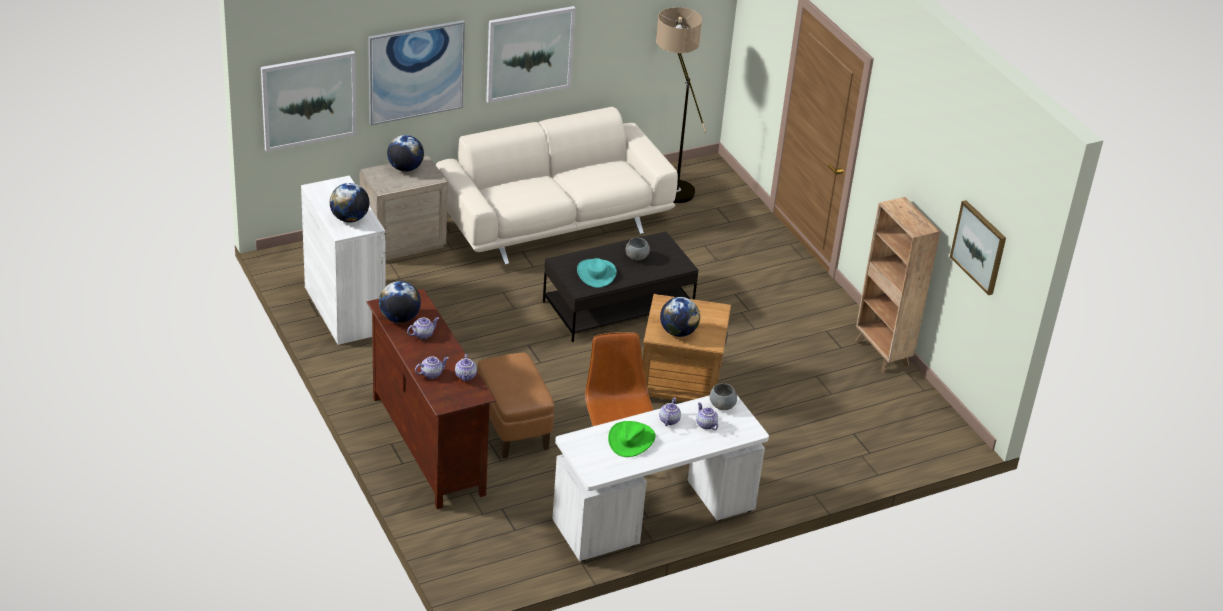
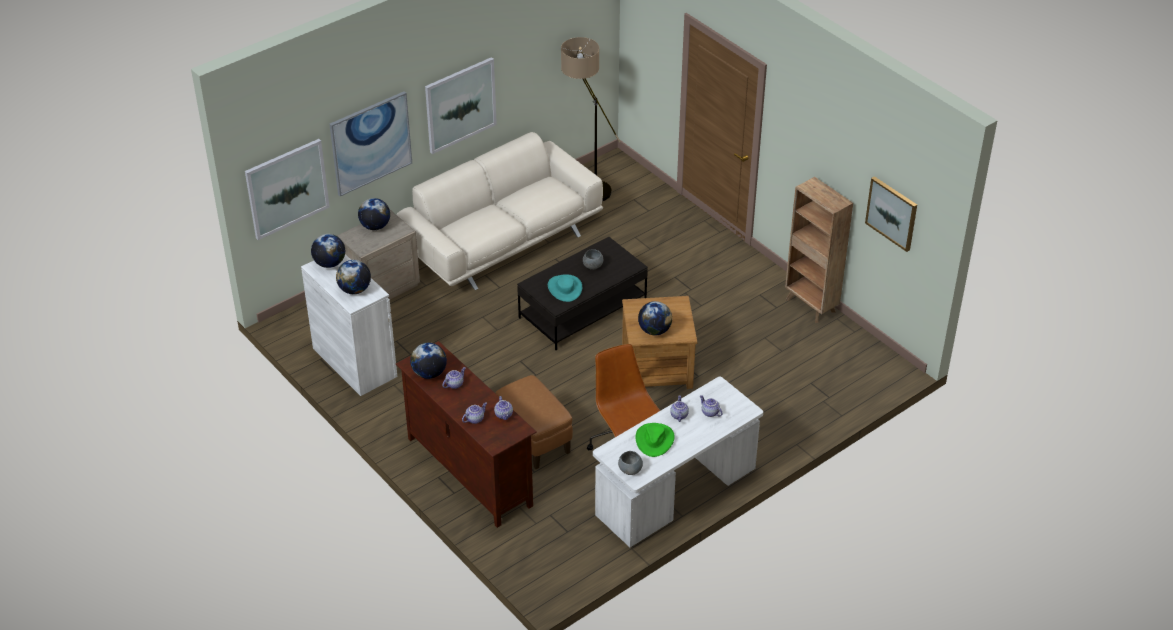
camera: 10 degrees left, 5 degrees up
grey bowl [710,383,737,410] -> grey bowl moved to [618,451,643,475]
none -> globe [311,234,345,268]

